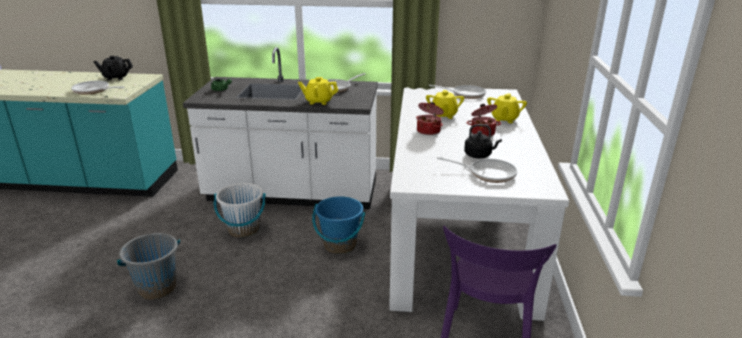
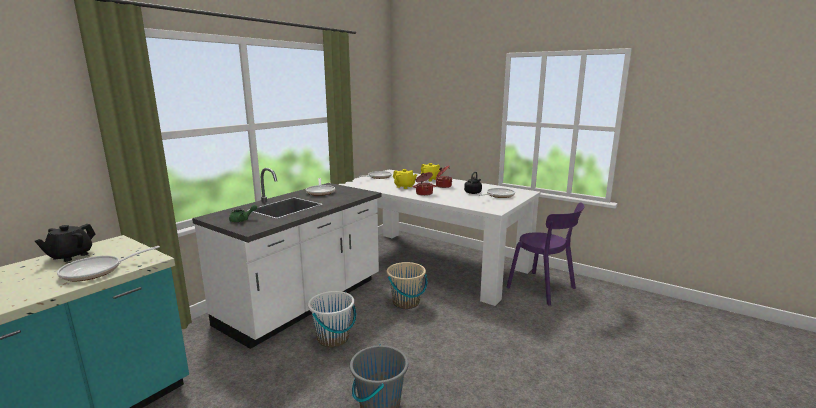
camera: 60 degrees left, 10 degrees down
yellow teapot [298,77,339,105] -> none
blue bucket [312,196,365,254] -> beige bucket [387,262,427,309]

